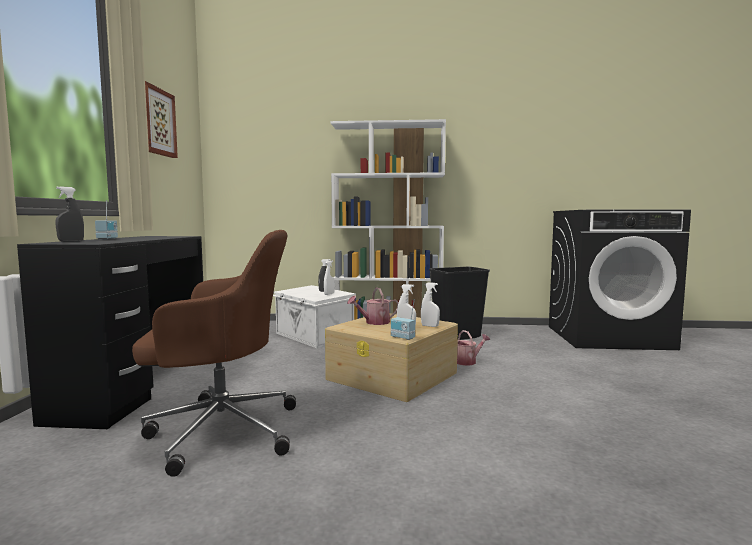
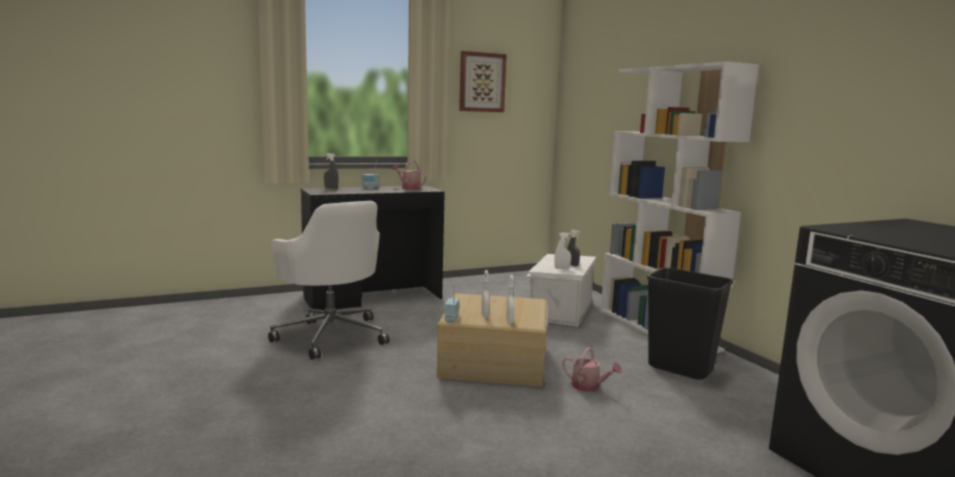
camera: 60 degrees right, 5 degrees up
brown office chair [132,230,296,477] -> white office chair [268,201,389,360]
watering can [347,287,398,325] -> watering can moved to [392,160,426,190]

